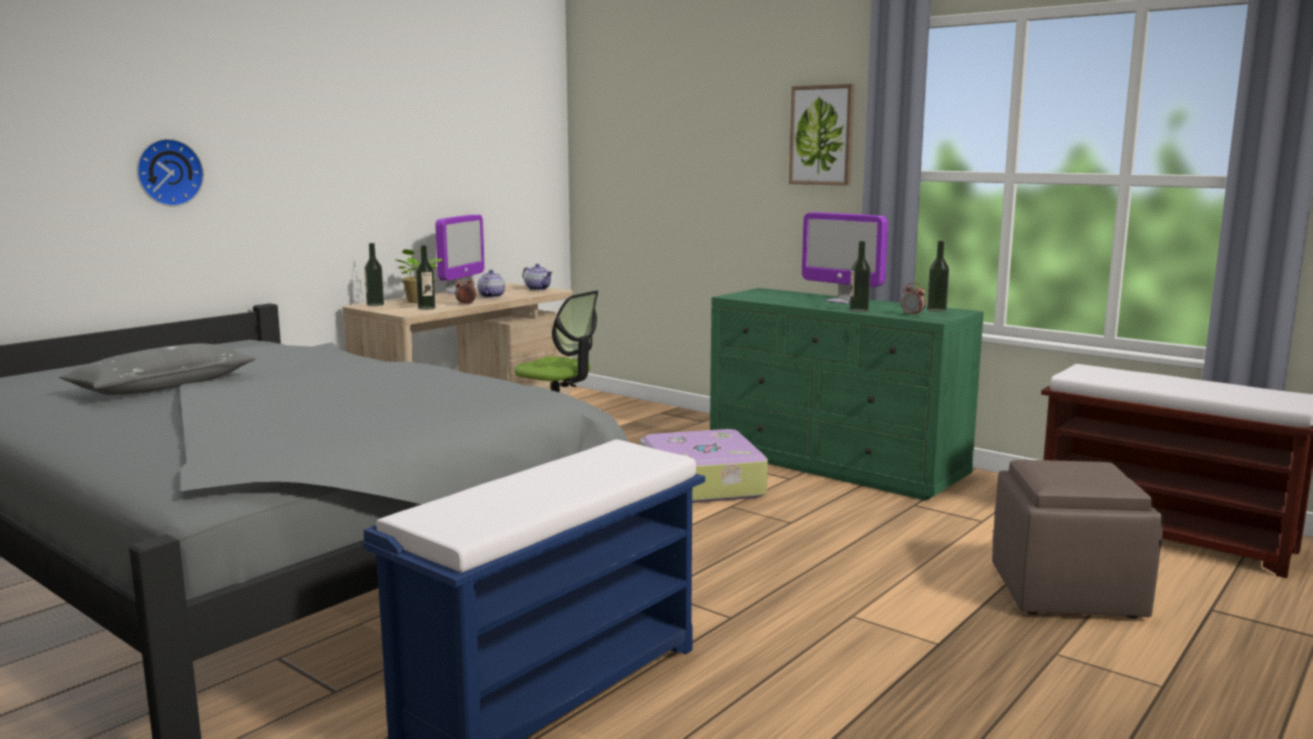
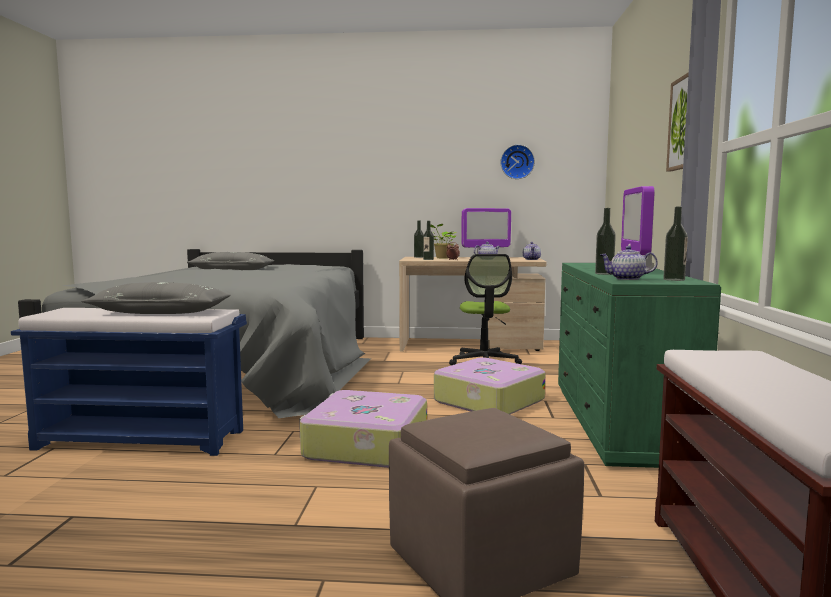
camera: 55 degrees right, 5 degrees down
wall clock [137,138,204,207] -> wall clock moved to [500,144,535,179]
alarm clock [901,283,926,316] -> teapot [600,246,658,280]
none -> grey pillow [82,282,231,314]
none -> suitcase [299,390,427,468]

